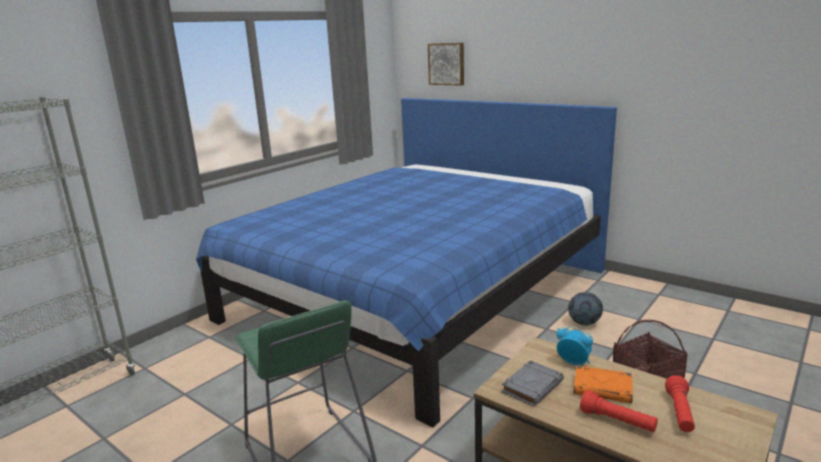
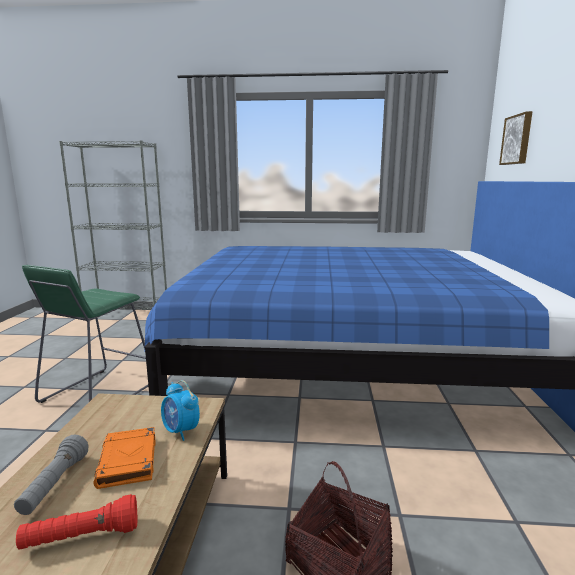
camera: 55 degrees right, 5 degrees down
grey book [502,360,564,406] -> none
alarm clock [556,326,593,365] -> alarm clock turned 135 degrees clockwise [161,380,200,441]
football [568,292,603,326] -> none
red flashlight [580,390,658,432] -> grey flashlight [14,435,88,515]

